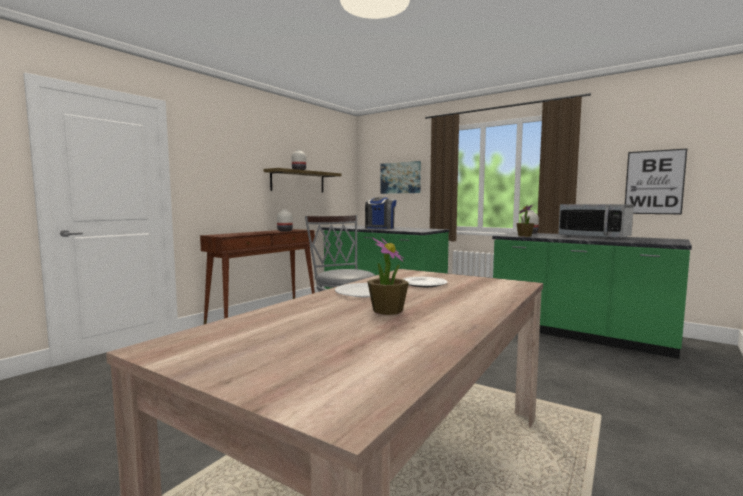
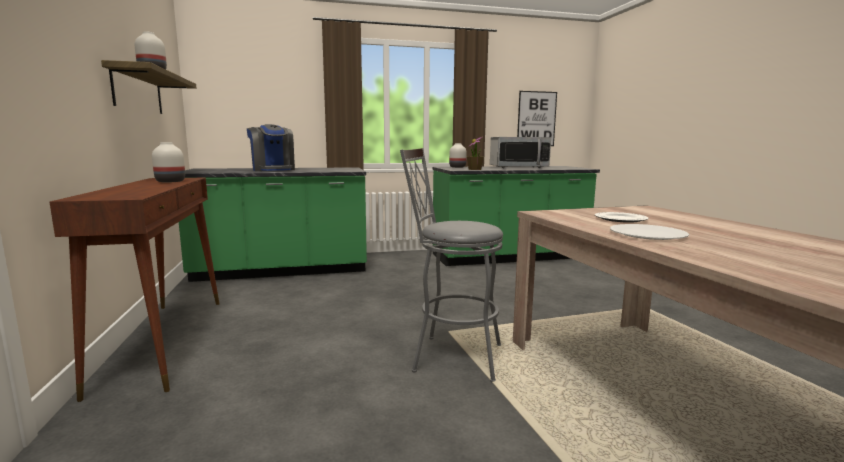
camera: 50 degrees left, 5 degrees up
potted plant [367,238,409,315] -> none
picture [380,161,421,194] -> none

